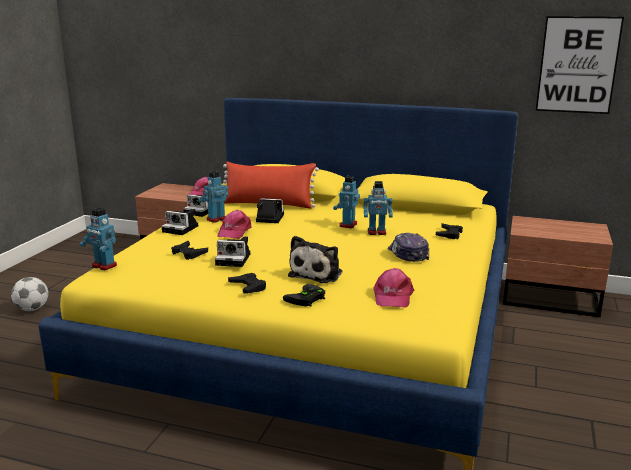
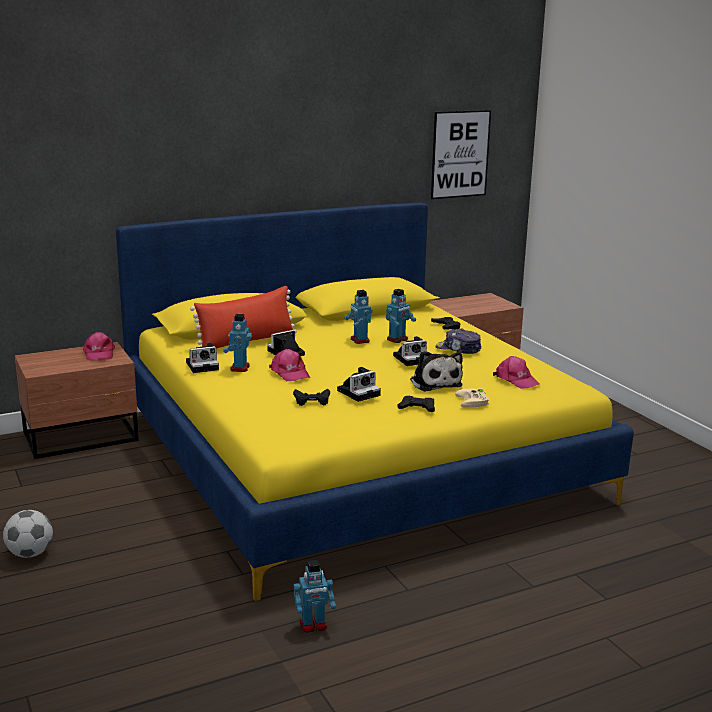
camera: 45 degrees left, 0 degrees up
toy robot [80,208,117,270] -> toy robot moved to [294,560,336,632]
camera [161,210,198,235] -> camera moved to [393,336,427,366]
black game controller [283,284,325,307] -> beige game controller [455,388,489,407]

